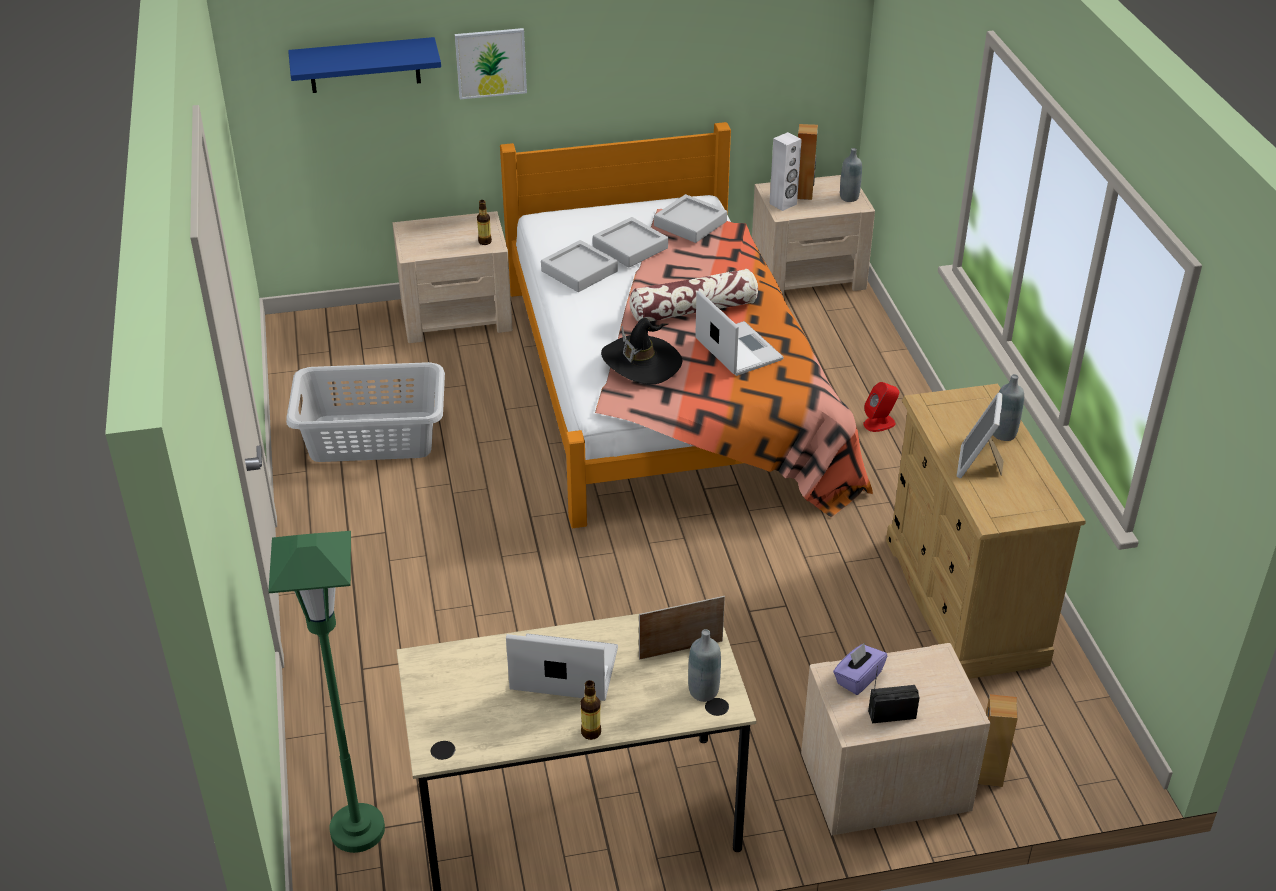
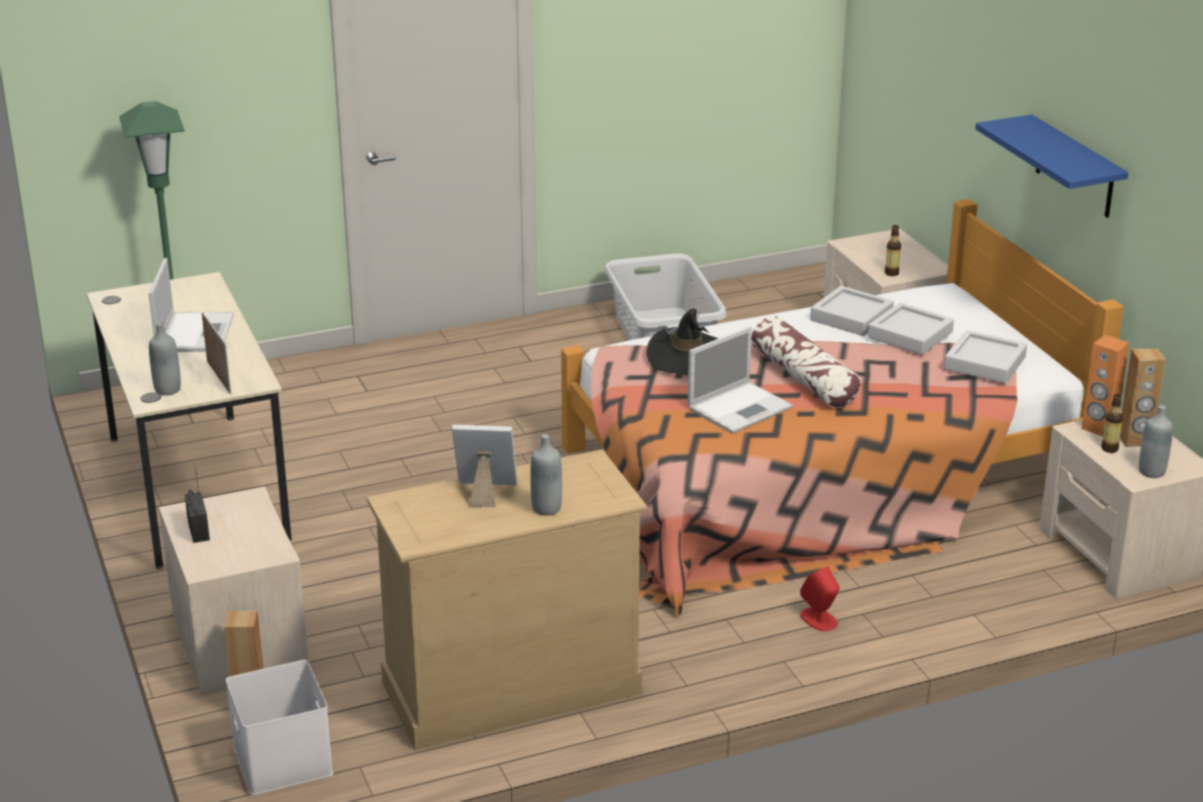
camera: 80 degrees right, 10 degrees down
blue shelf [288,37,441,93] -> blue shelf moved to [975,114,1128,218]
picture [455,28,527,99] -> none
bottle [580,680,601,740] -> bottle moved to [1101,394,1123,453]
white speaker [770,132,802,211] -> orange speaker [1082,335,1129,436]
purple tissue box [833,643,887,695] -> none
none -> white storage box [226,660,333,795]

